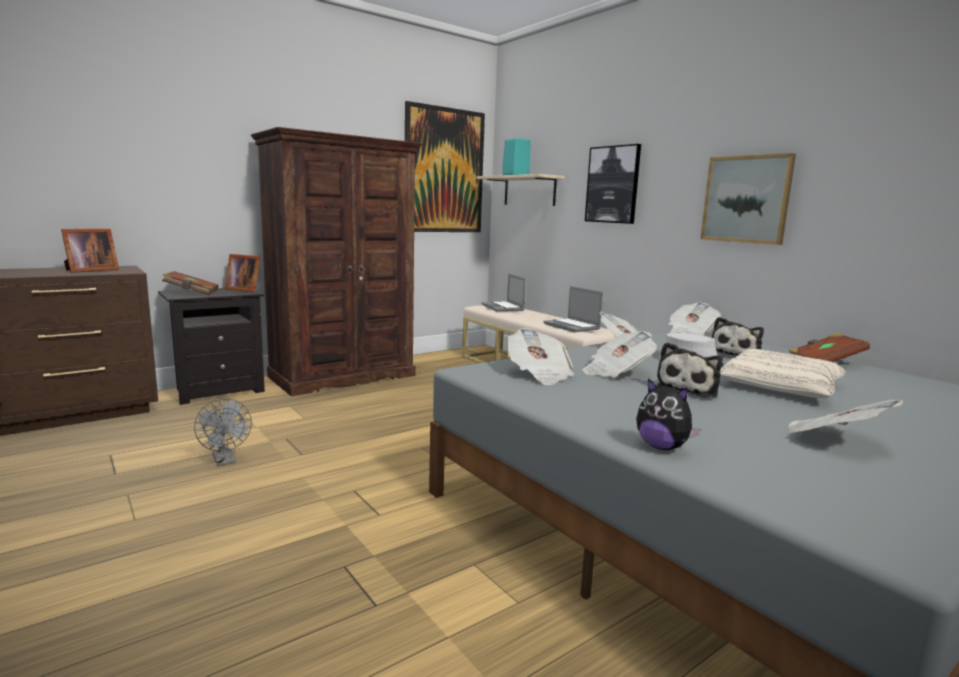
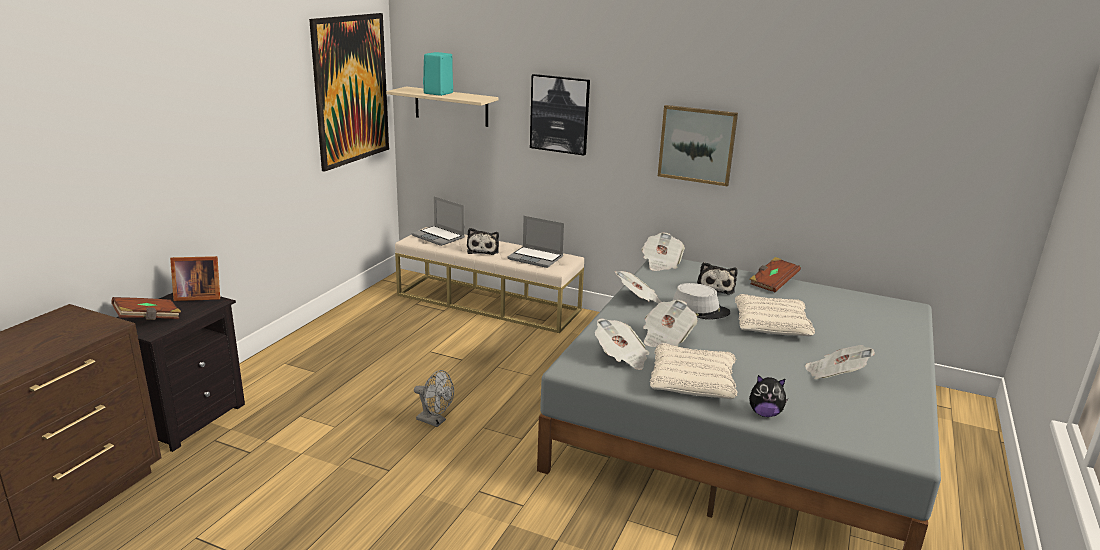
camera: 30 degrees left, 10 degrees up
picture frame [61,229,119,273] -> none
grey fan [194,398,252,466] -> grey fan moved to [414,370,454,427]
brown wardrobe [251,127,423,396] -> none
plush toy [656,342,723,397] -> plush toy moved to [467,228,499,255]
none -> beige pillow [650,343,738,399]

